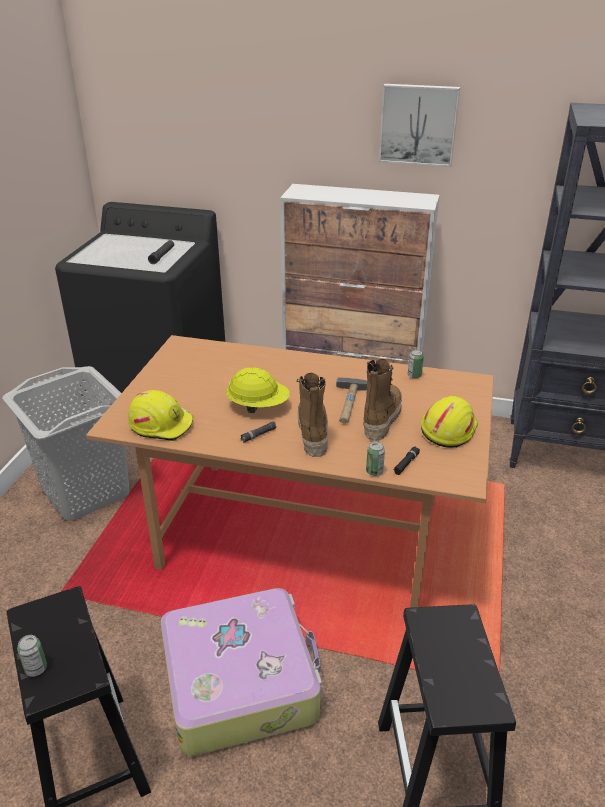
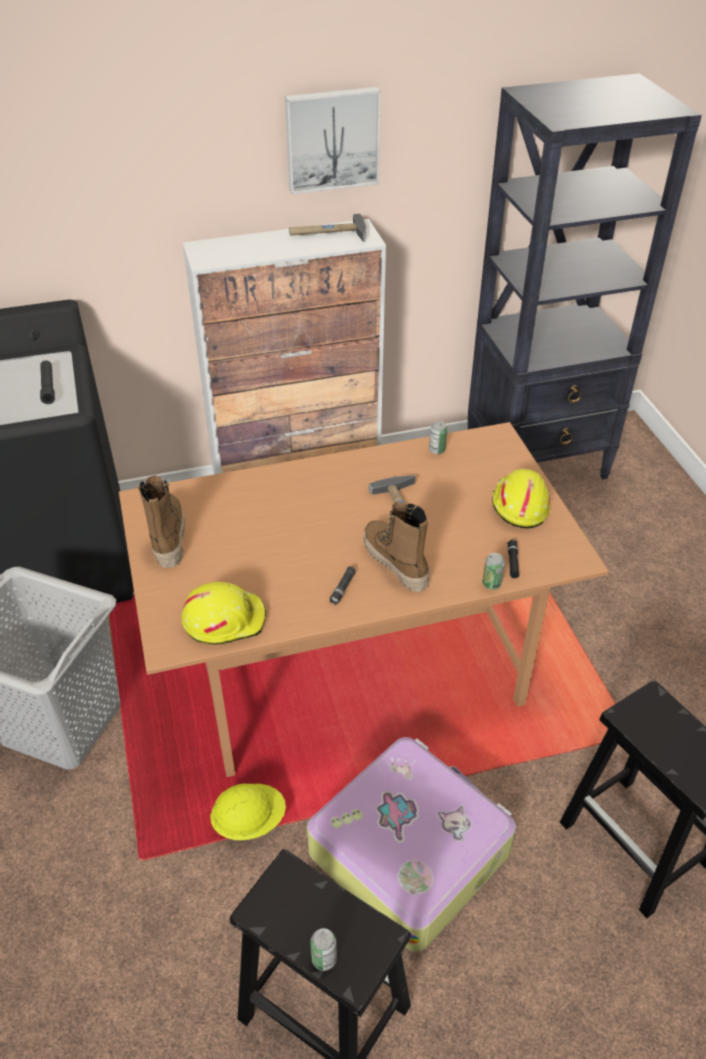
camera: 30 degrees left, 10 degrees up
yellow hard hat [226,367,290,413] -> yellow hard hat moved to [210,784,286,840]
boot [363,359,402,441] -> boot moved to [136,475,185,568]
none -> hammer [289,214,366,242]

